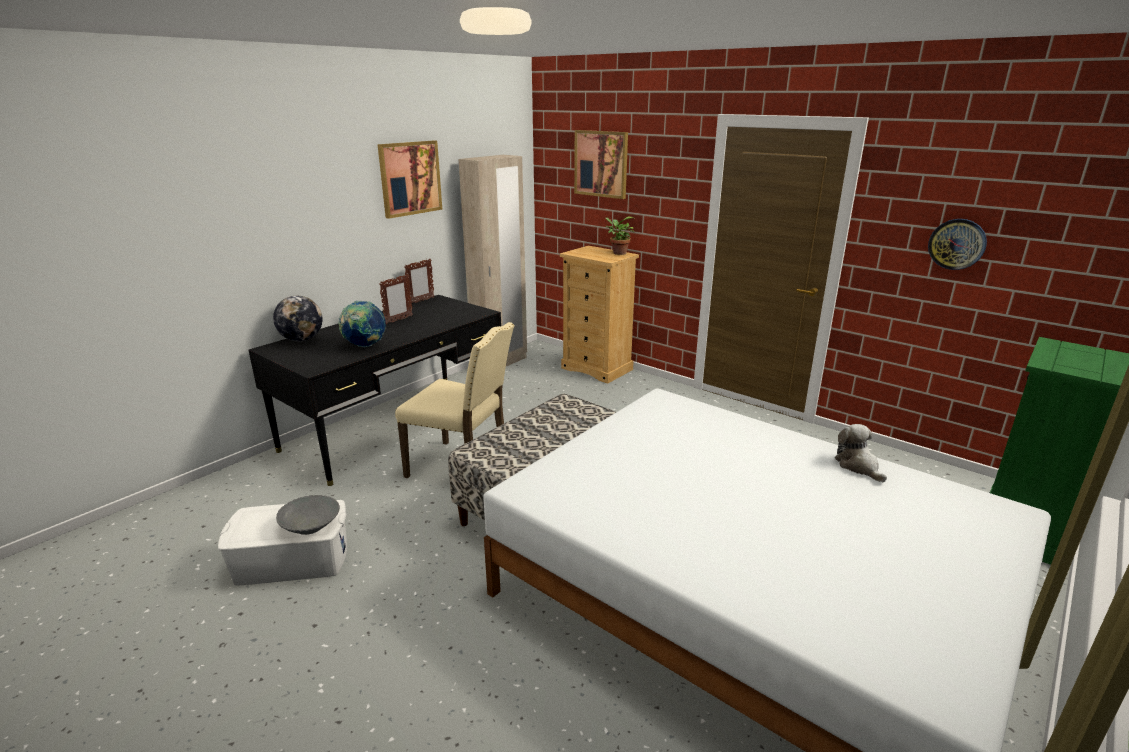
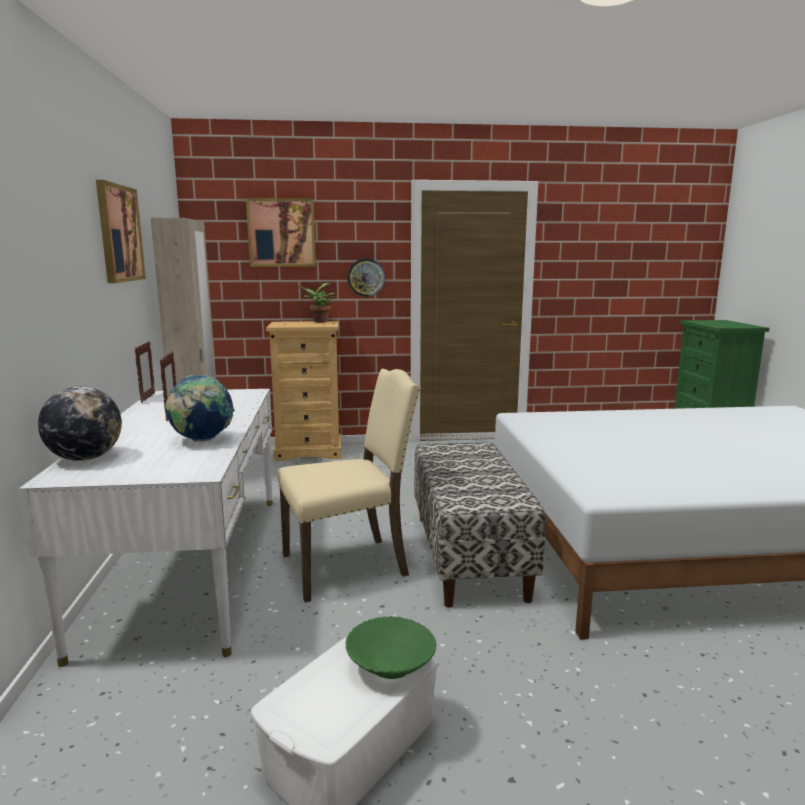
camera: 45 degrees left, 10 degrees down
black desk [248,295,501,486] -> white desk [19,389,273,667]
grey bowl [276,495,340,535] -> green bowl [346,616,436,679]
plush toy [835,424,887,482] -> none
wall clock [928,219,987,270] -> wall clock moved to [347,259,385,297]

